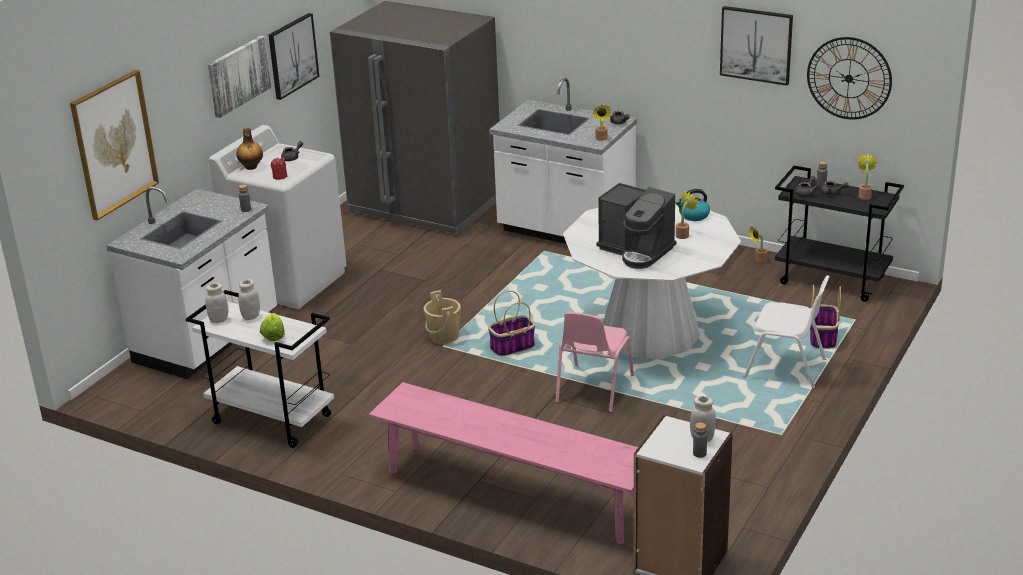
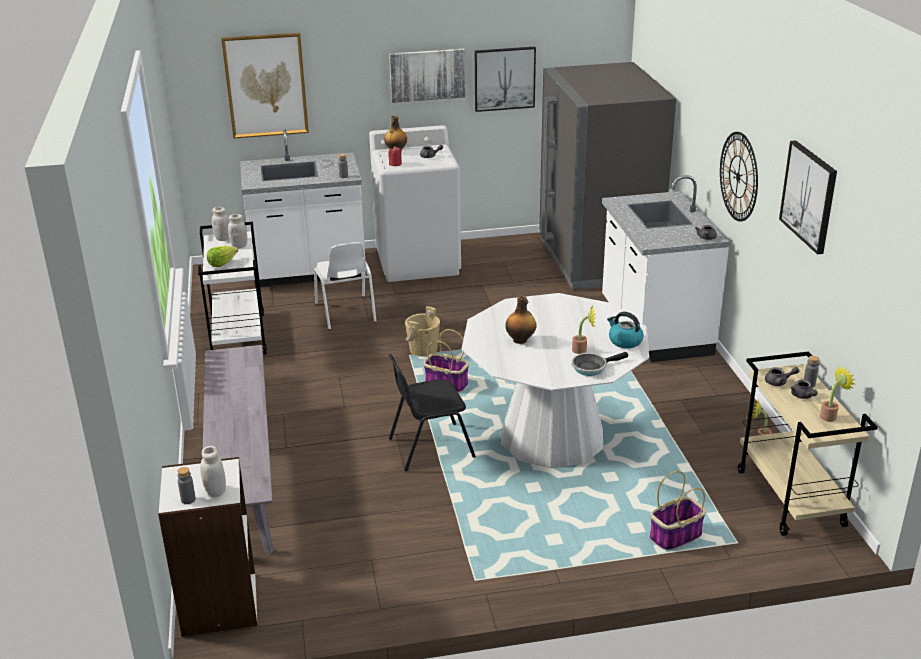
camera: 50 degrees right, 0 degrees up
pink bench [369,382,638,544] -> grey bench [203,345,274,554]
pink chair [555,312,634,413] -> black chair [388,354,476,471]
potted plant [592,105,612,141] -> none
coffee machine [596,183,677,269] -> bottle [506,295,537,344]
white chair [744,275,830,389] -> white chair moved to [314,242,377,330]
black cart [775,166,904,302] -> beige cart [738,351,878,536]
wall clock [807,37,892,120] -> wall clock moved to [720,132,758,222]
none -> frying pan [571,352,628,376]

